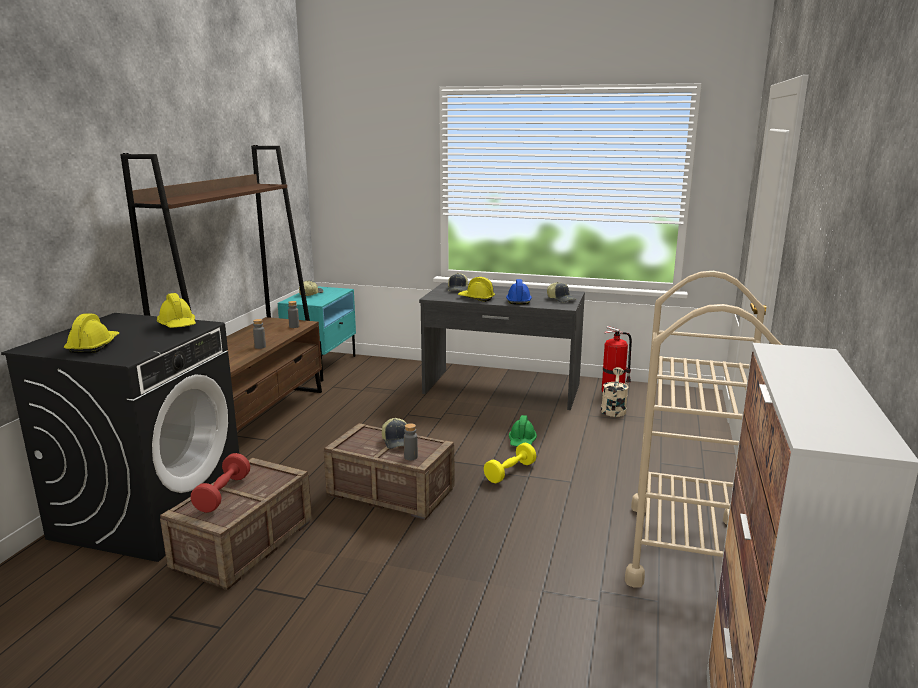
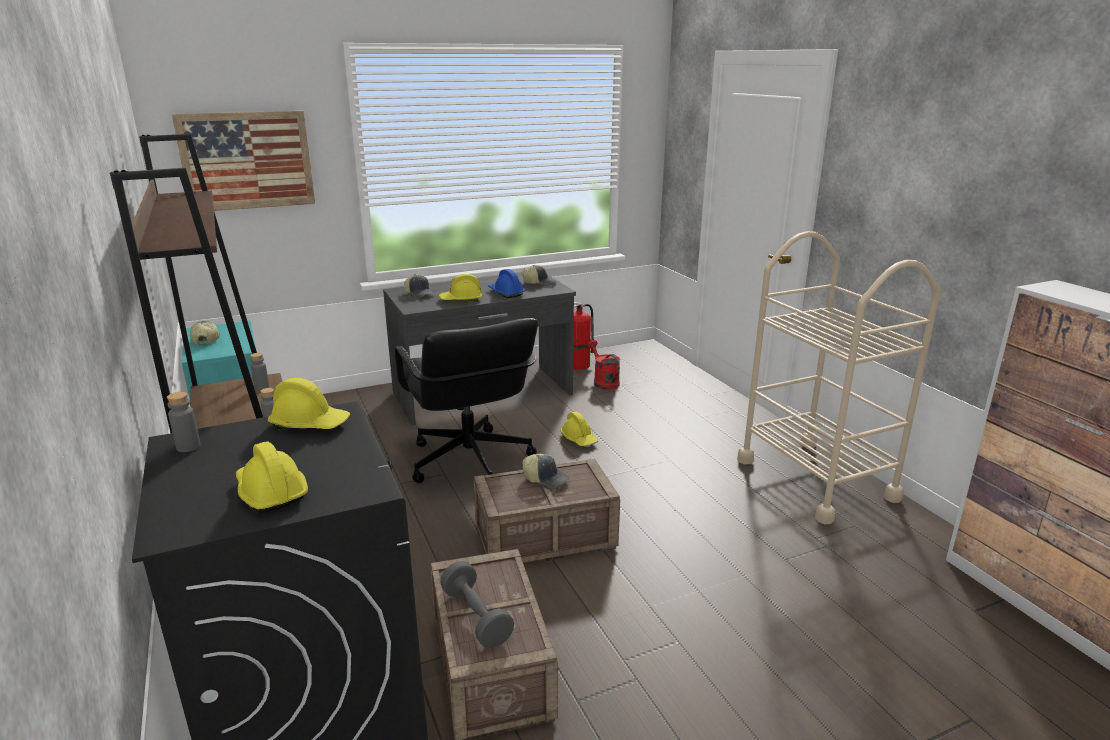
camera: 40 degrees left, 5 degrees up
red dumbbell [190,453,250,513] -> grey dumbbell [440,561,514,648]
grey bottle [404,423,418,460] -> grey bottle moved to [167,392,200,452]
yellow dumbbell [484,443,536,483] -> none
green hard hat [509,415,537,447] -> yellow hard hat [560,412,598,446]
beige watering can [601,367,628,417] -> red watering can [587,340,620,390]
none -> picture [172,111,315,211]
none -> black office chair [395,318,538,483]

